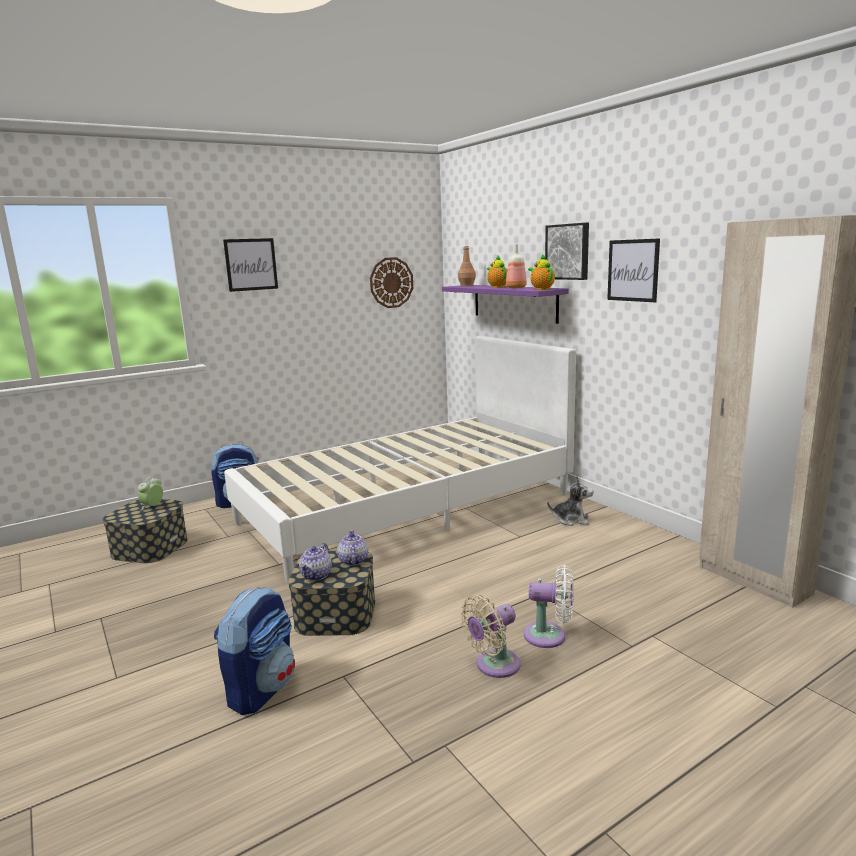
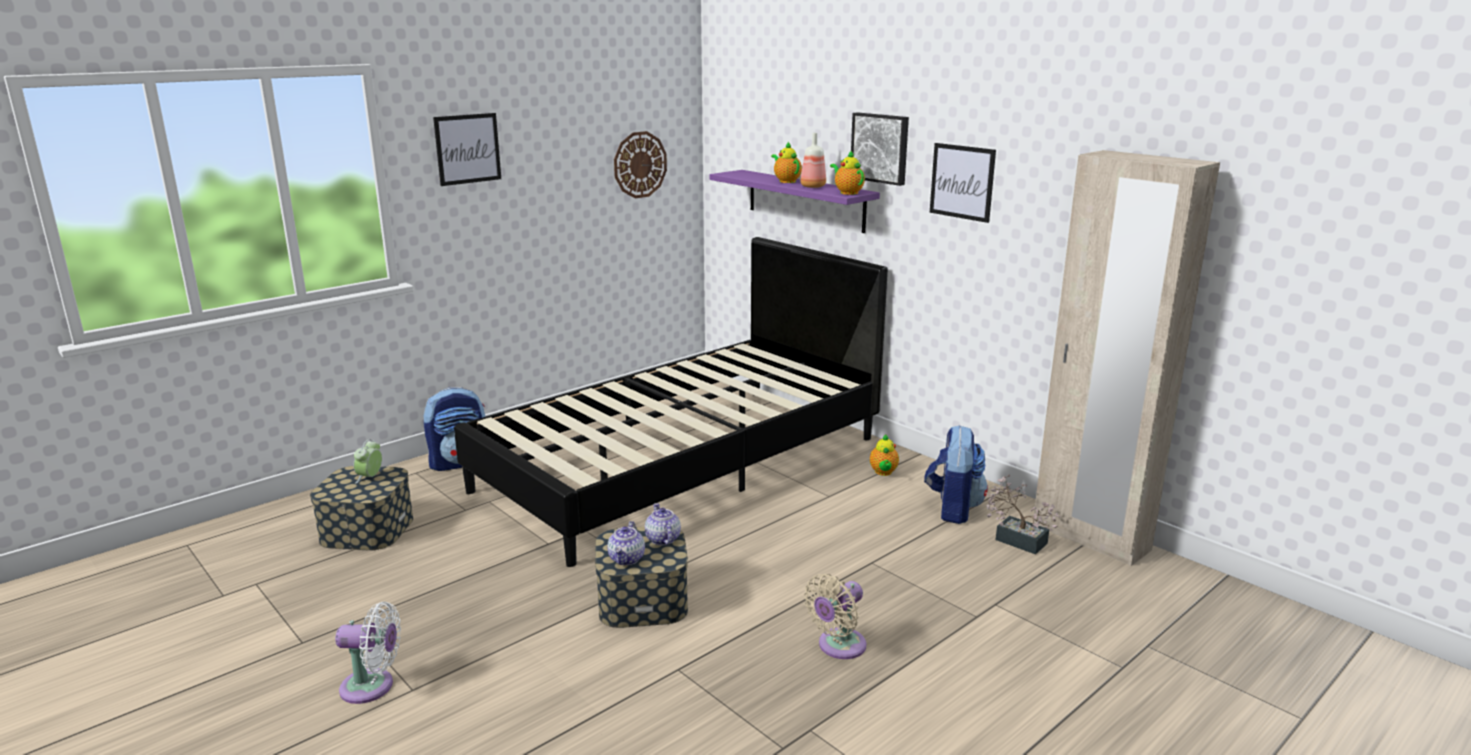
camera: 10 degrees left, 5 degrees up
backpack [214,587,295,715] -> backpack moved to [924,425,988,524]
white bed [224,336,576,583] -> black bed [454,237,888,567]
brown bottle [458,246,476,286] -> none
white fan [524,565,573,648] -> white fan moved to [335,602,401,704]
plush toy [547,476,593,526] -> teapot [870,434,899,476]
none -> potted plant [986,475,1061,555]

